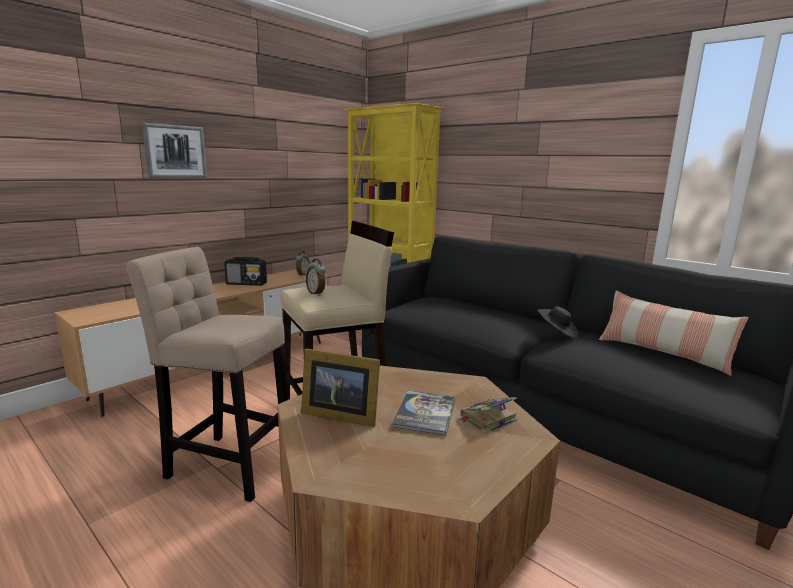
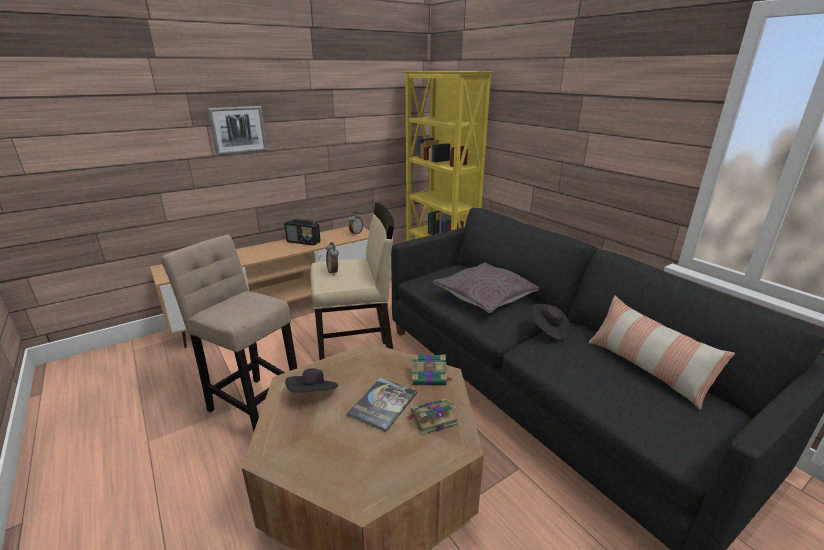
camera: 15 degrees right, 10 degrees up
picture frame [301,349,380,427] -> black hat [285,368,338,393]
none -> book [412,355,453,385]
none -> grey pillow [433,262,539,313]

